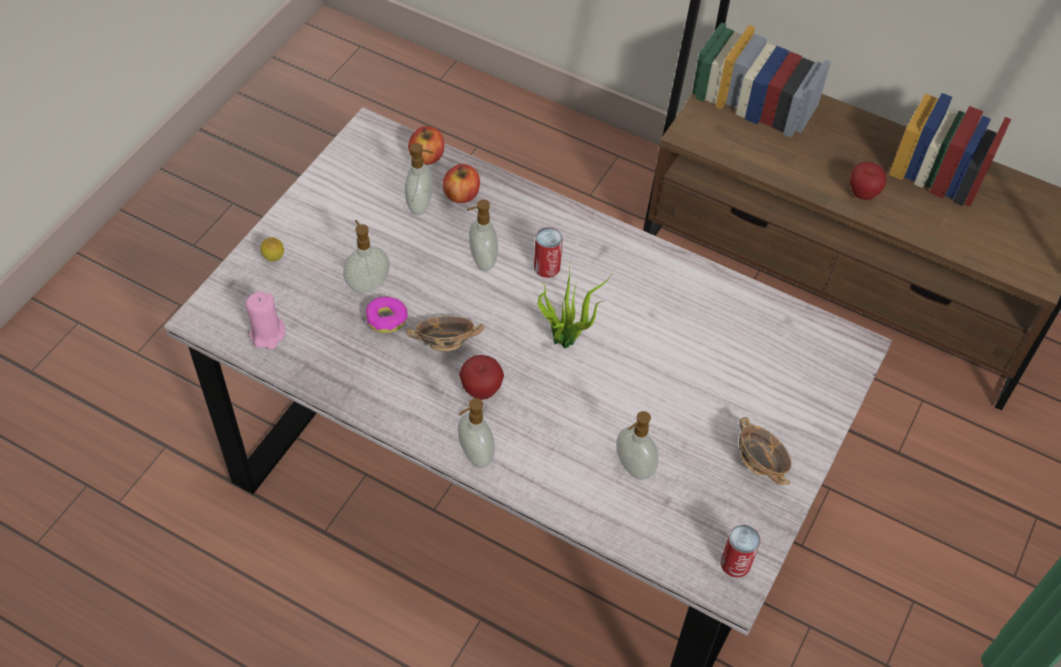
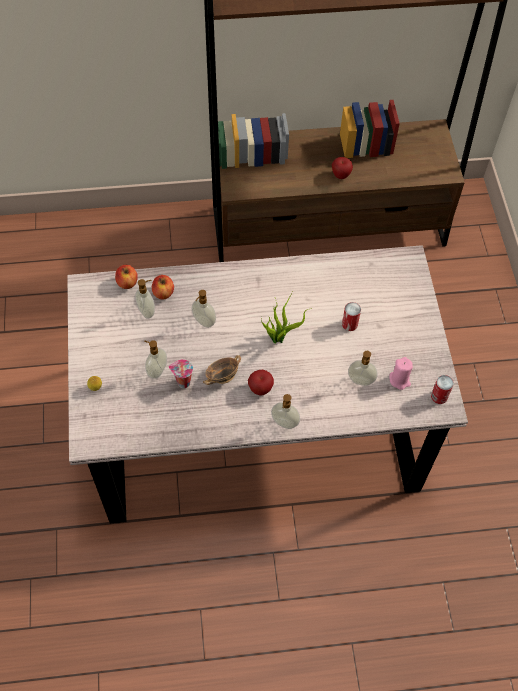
camera: 35 degrees left, 5 degrees up
pink candle [246,291,285,349] -> pink candle moved to [389,357,413,390]
donut [366,297,408,333] -> cup [168,359,193,388]
can [534,227,563,278] -> can moved to [342,302,361,331]
bowl [739,417,791,485] -> none

